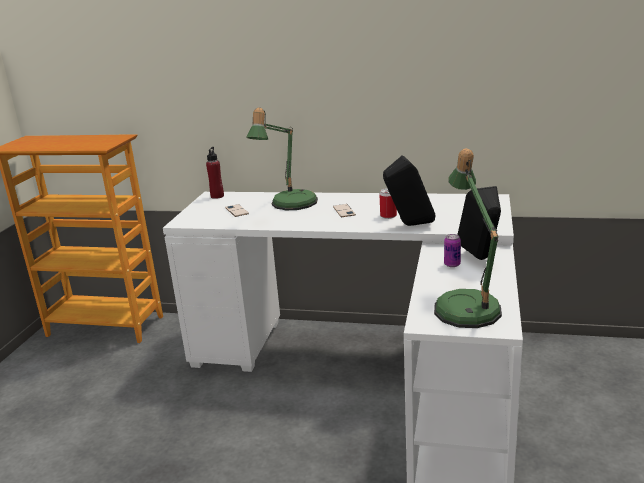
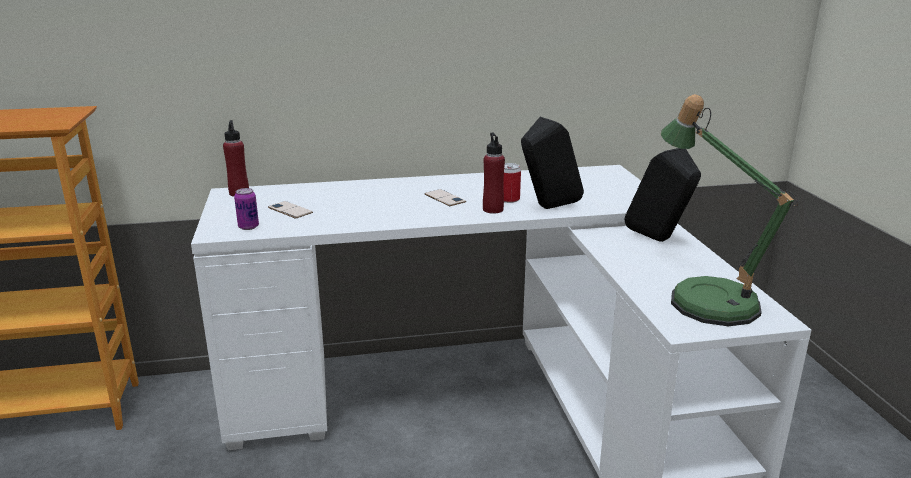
camera: 25 degrees left, 0 degrees up
table lamp [246,107,318,210] -> none
can [444,234,461,267] -> can moved to [234,188,259,230]
none -> red bottle [483,133,505,214]

